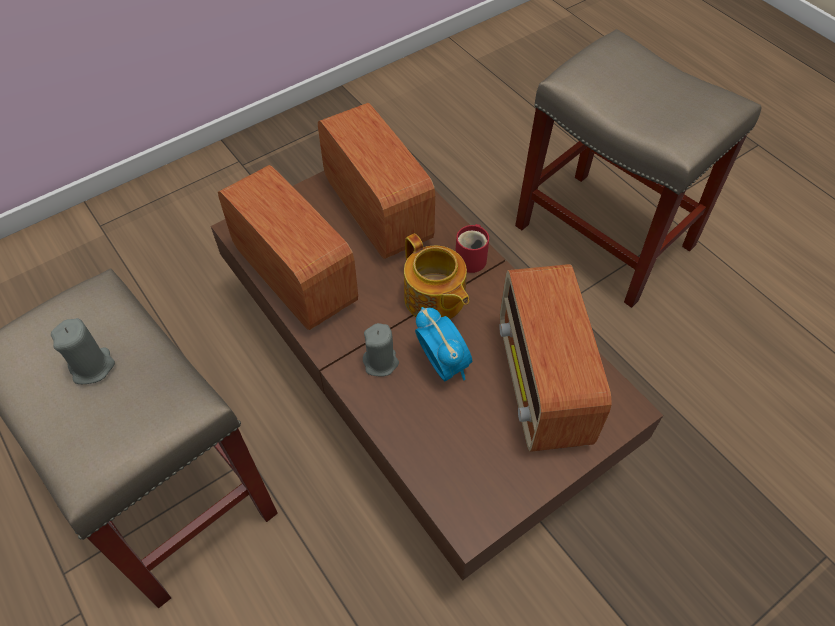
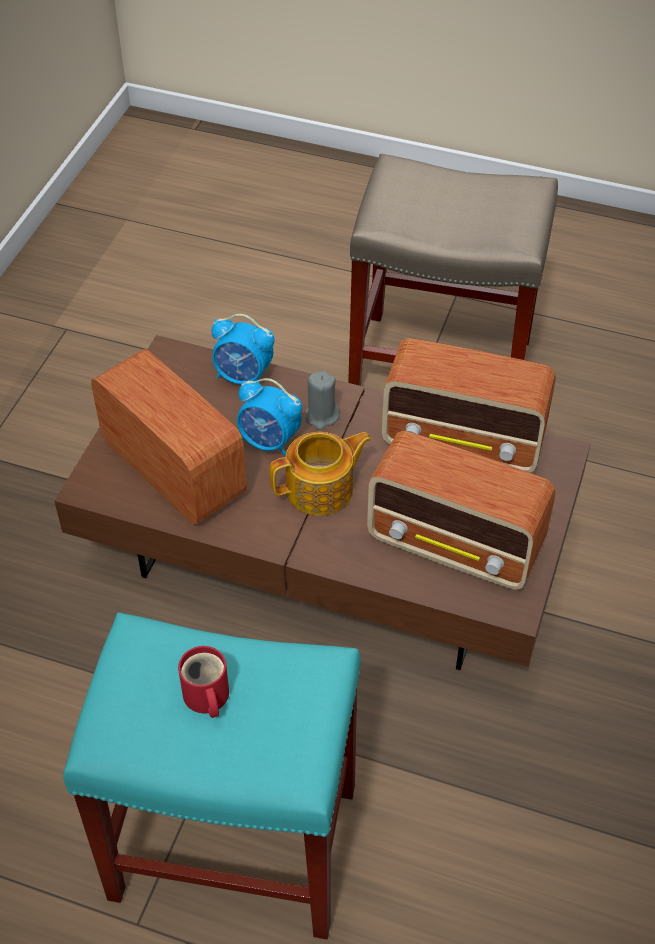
camera: 145 degrees right, 5 degrees down
grey candle [51,318,115,384] -> none
teapot [404,233,469,319] -> teapot turned 135 degrees clockwise [270,432,372,516]
red mug [455,224,489,273] -> red mug moved to [178,646,229,718]
beige stool [515,29,762,308] -> turquoise stool [63,613,361,939]
none -> alarm clock [212,314,274,384]

